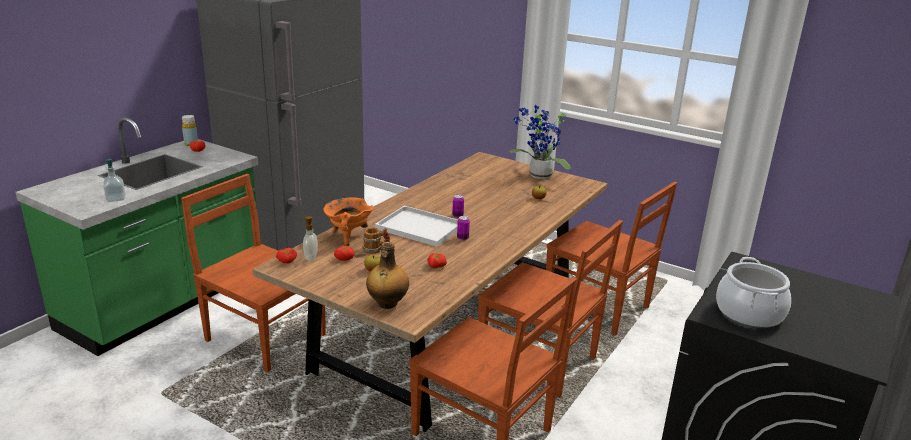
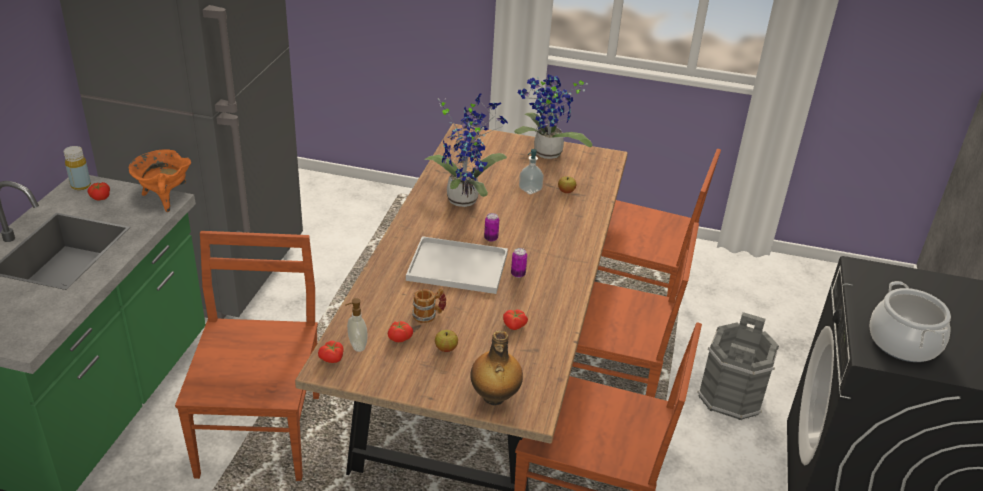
camera: 20 degrees left, 10 degrees up
soap dispenser [101,159,125,202] -> soap dispenser moved to [519,149,544,194]
brown chair [181,174,326,372] -> brown chair turned 75 degrees clockwise [175,231,319,481]
orange cooking pot [323,197,374,246] -> orange cooking pot moved to [129,149,191,212]
none -> potted plant [424,94,508,207]
none -> grey bucket [697,312,779,420]

